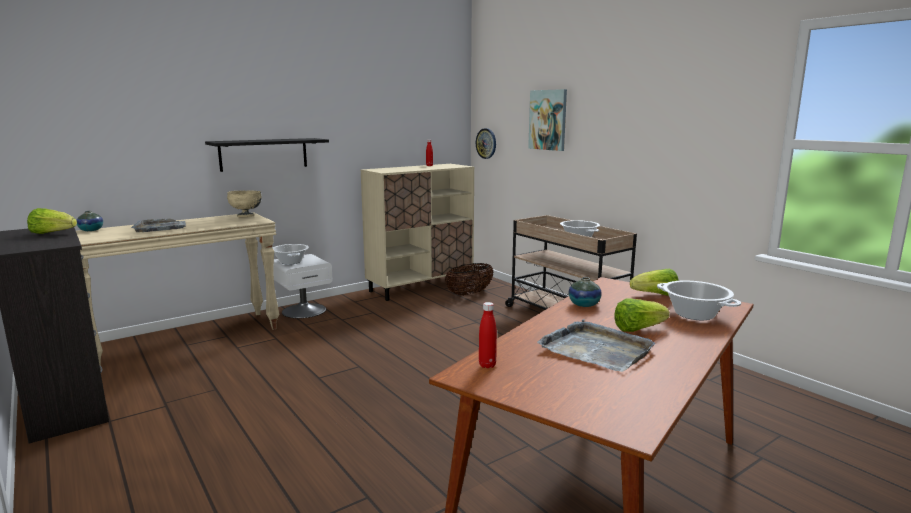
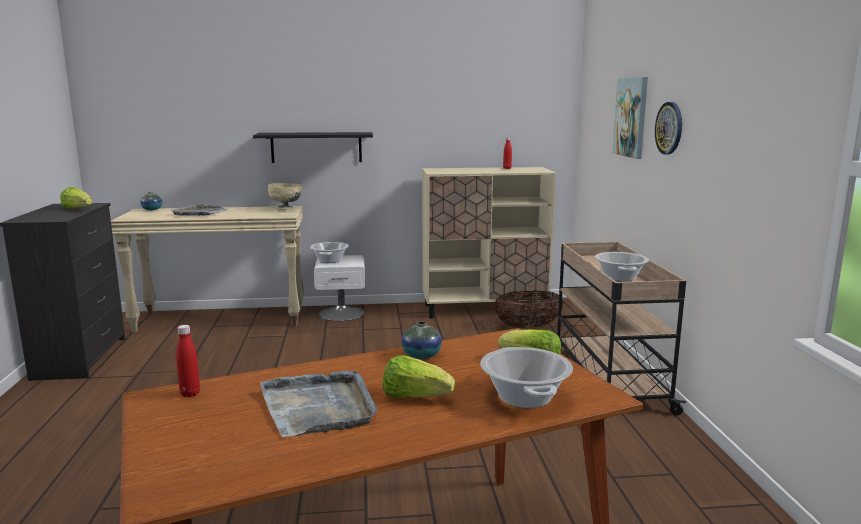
camera: 30 degrees right, 0 degrees up
wall clock [476,128,496,159] -> wall clock moved to [655,102,682,155]

